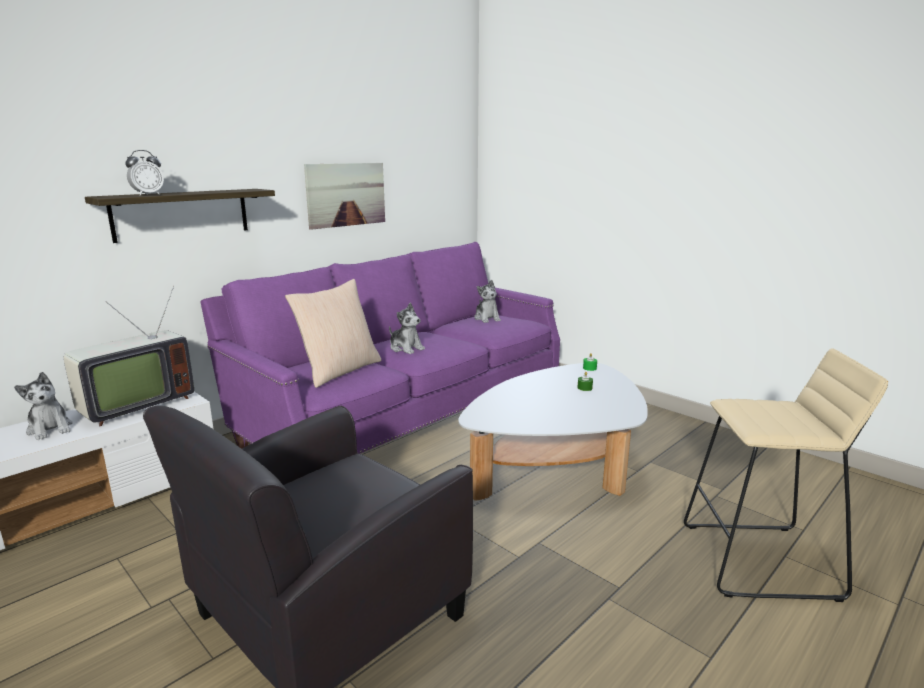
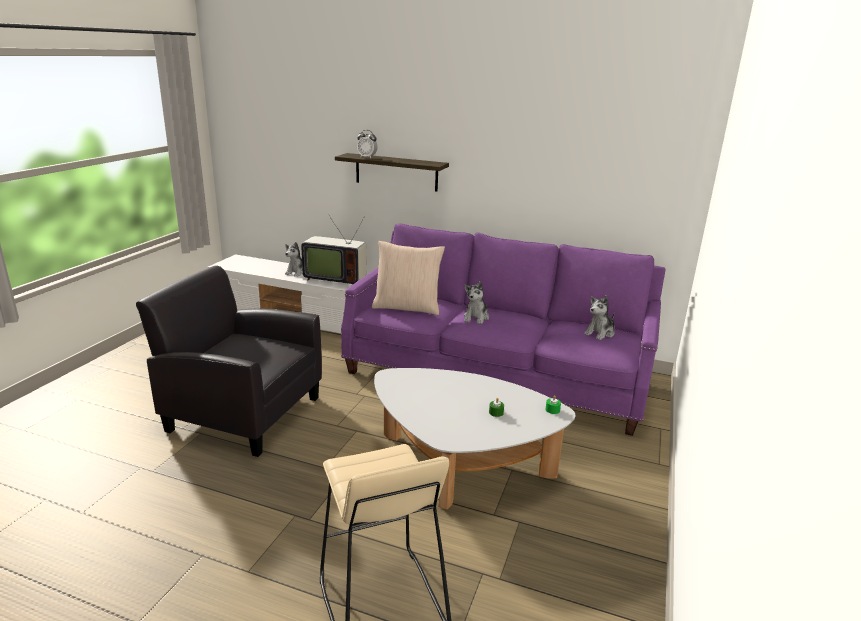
camera: 65 degrees right, 5 degrees up
picture [304,163,385,230] -> none

